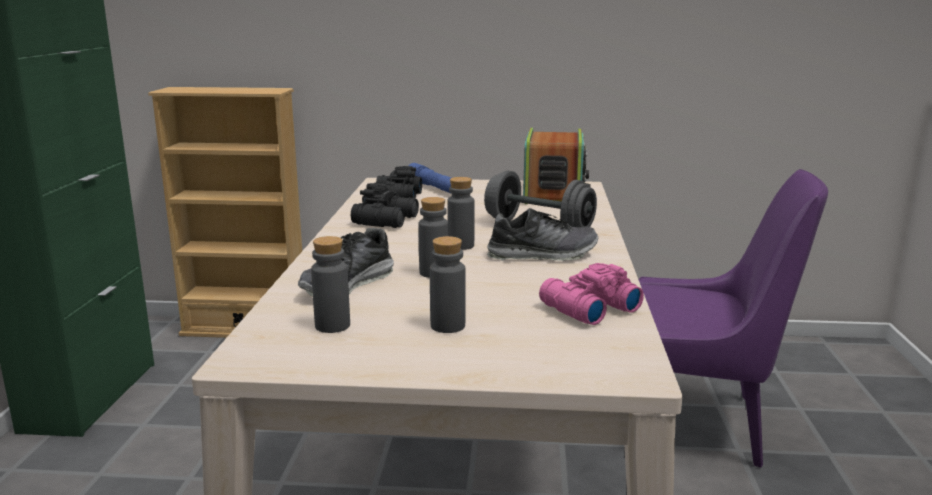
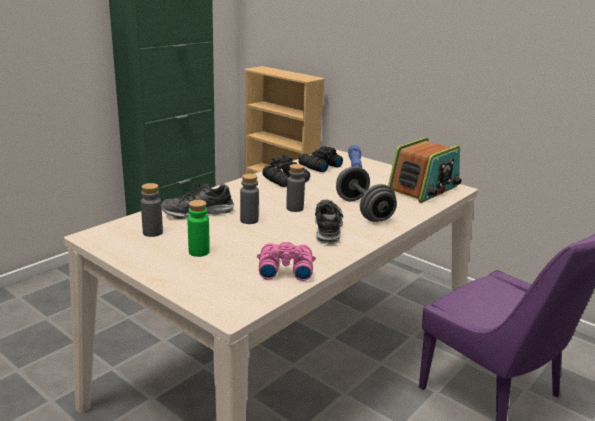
camera: 35 degrees right, 5 degrees up
grey bottle [430,236,466,333] -> green bottle [187,200,210,257]
shoe [487,208,598,261] -> shoe turned 120 degrees counterclockwise [315,200,343,245]

